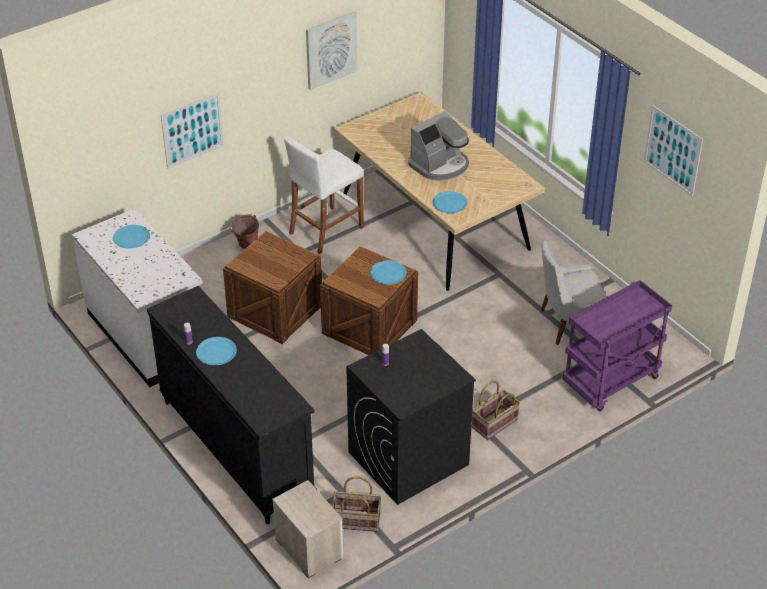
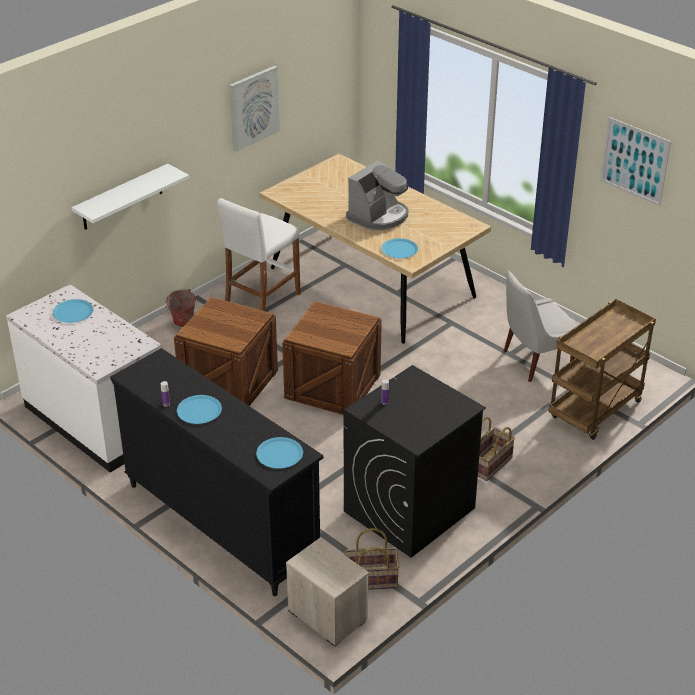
camera: 10 degrees left, 5 degrees down
picture [161,92,224,169] -> white shelf [72,164,189,230]
blue plate [370,260,407,284] -> blue plate moved to [256,437,303,469]
purple cart [562,280,672,411] -> brown cart [548,299,656,440]

